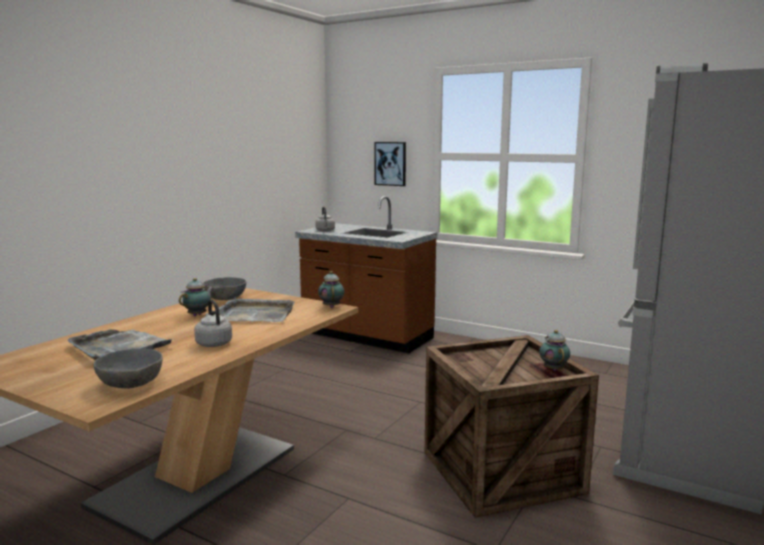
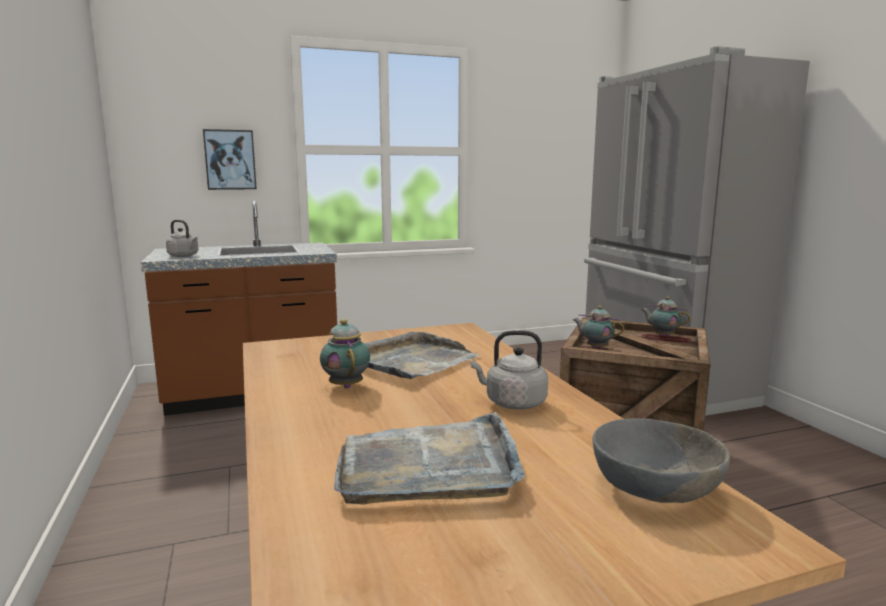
camera: 50 degrees left, 0 degrees up
grey bowl [203,277,246,300] -> none
teapot [318,271,344,308] -> teapot moved to [573,306,624,349]

